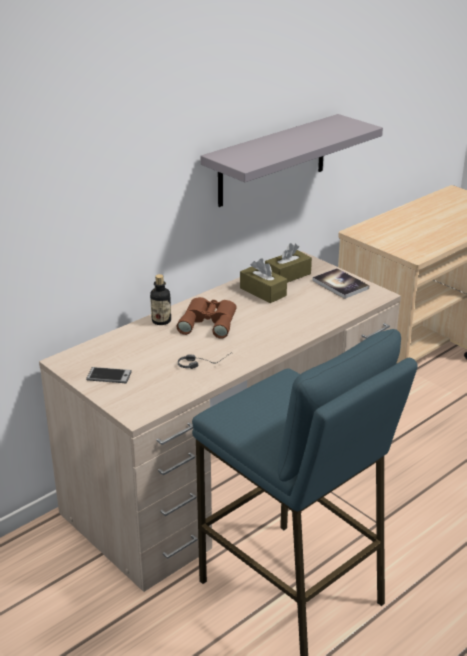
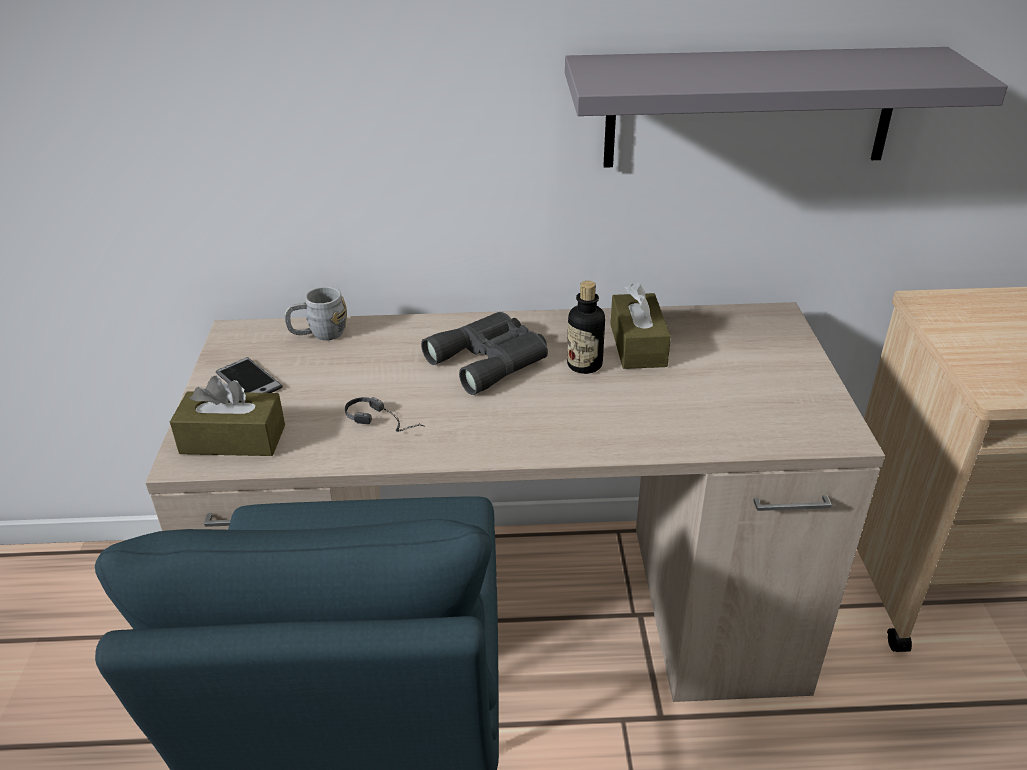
camera: 40 degrees right, 5 degrees up
bottle [150,274,171,325] -> bottle moved to [567,281,605,374]
brown binoculars [176,297,237,339] -> grey binoculars [421,312,548,395]
brown tissue box [265,243,312,283] -> brown tissue box moved to [170,376,285,456]
book [312,268,369,299] -> none
none -> grey mug [284,286,347,341]

